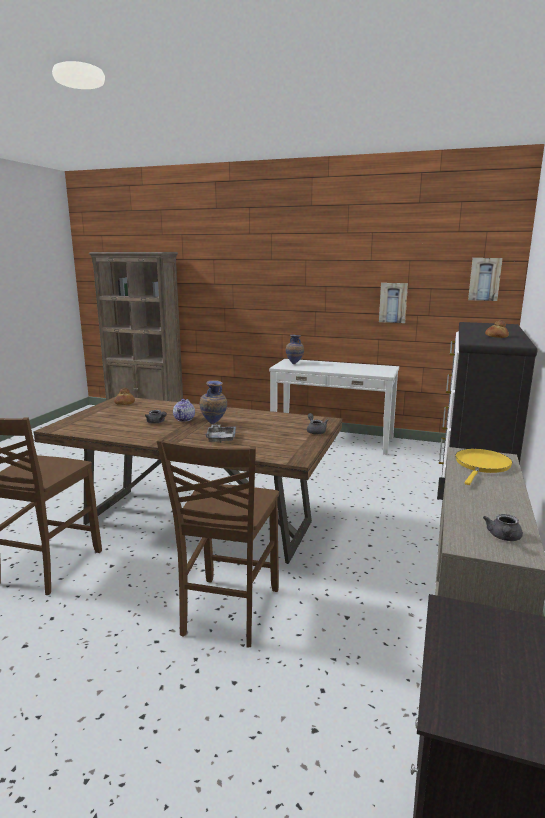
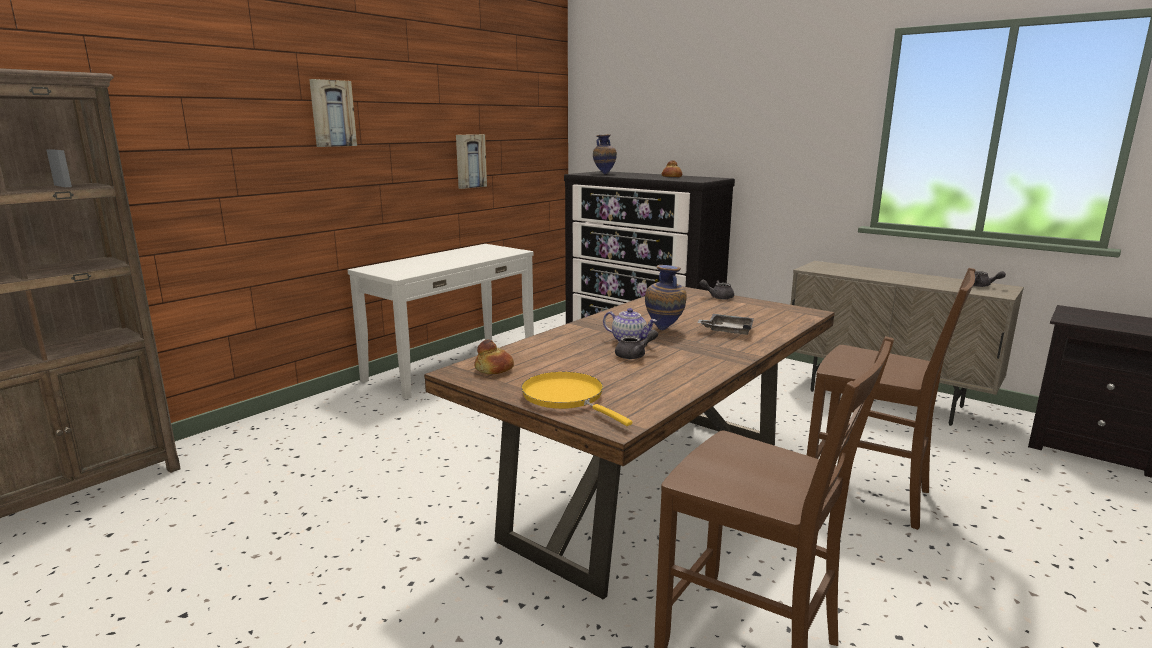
camera: 70 degrees left, 0 degrees up
vase [286,335,304,364] -> vase moved to [593,134,617,174]
yellow frying pan [455,449,513,485] -> yellow frying pan moved to [521,372,632,426]
picture [468,258,503,301] -> picture moved to [309,79,357,147]

